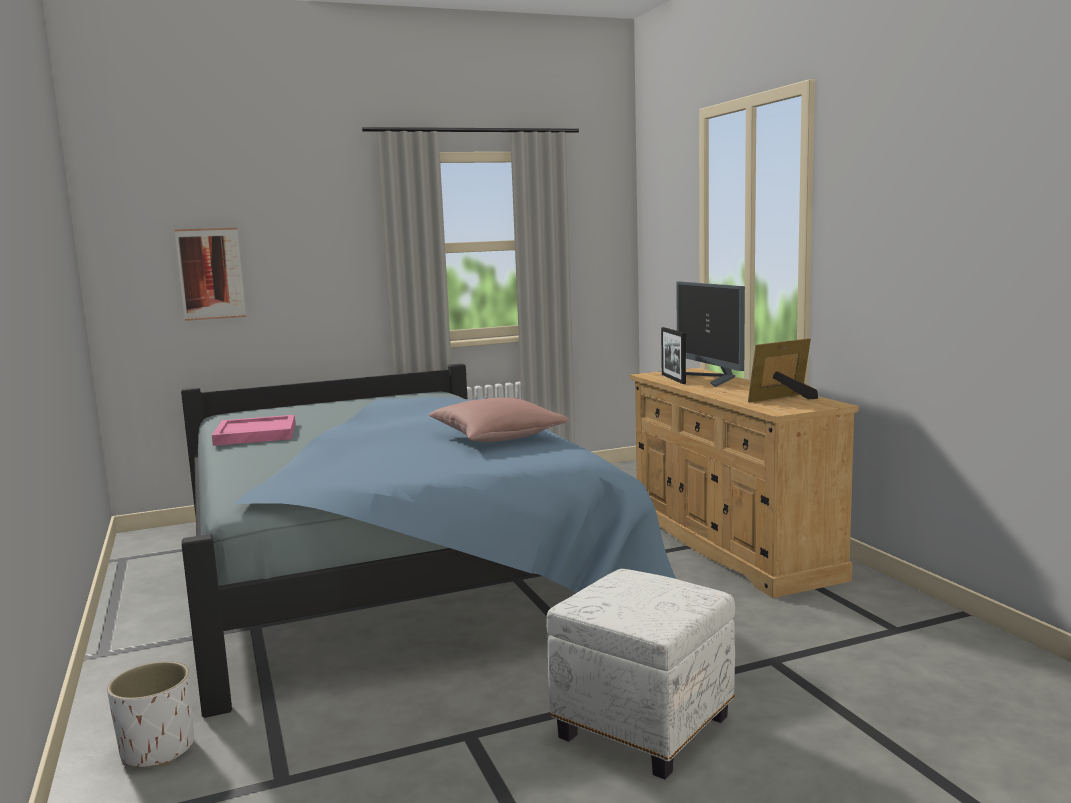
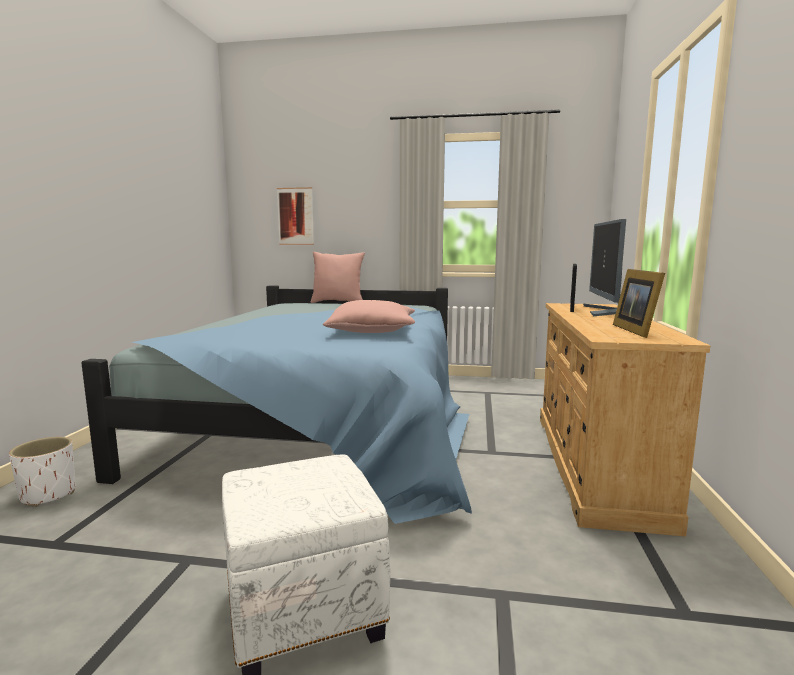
camera: 30 degrees right, 0 degrees up
pink tray [212,415,295,446] -> none
picture frame [748,338,818,402] -> picture frame turned 90 degrees counterclockwise [613,269,665,338]
none -> pink pillow [310,252,365,303]

